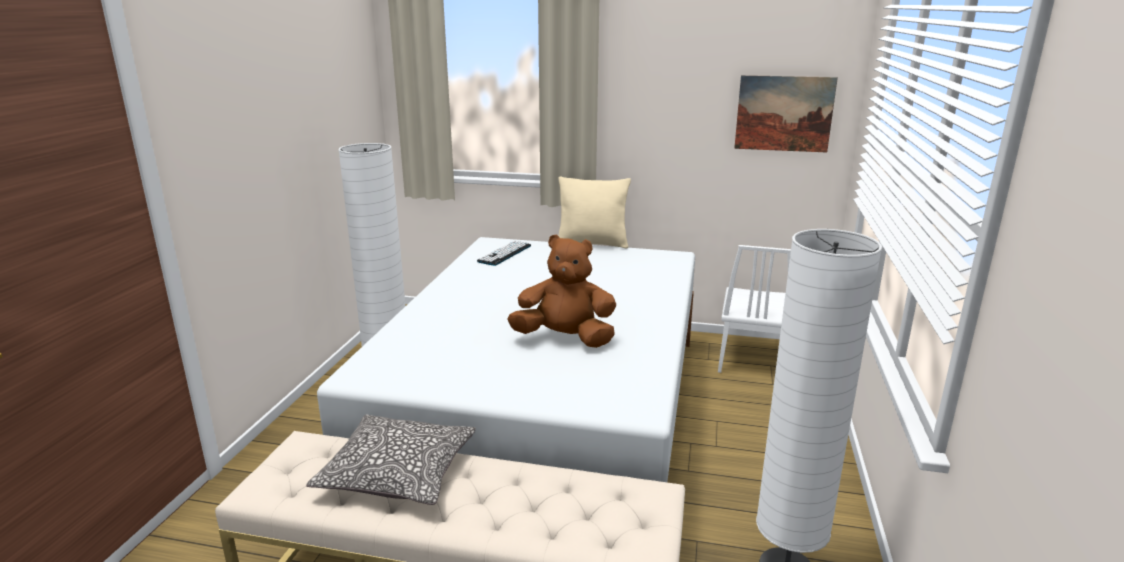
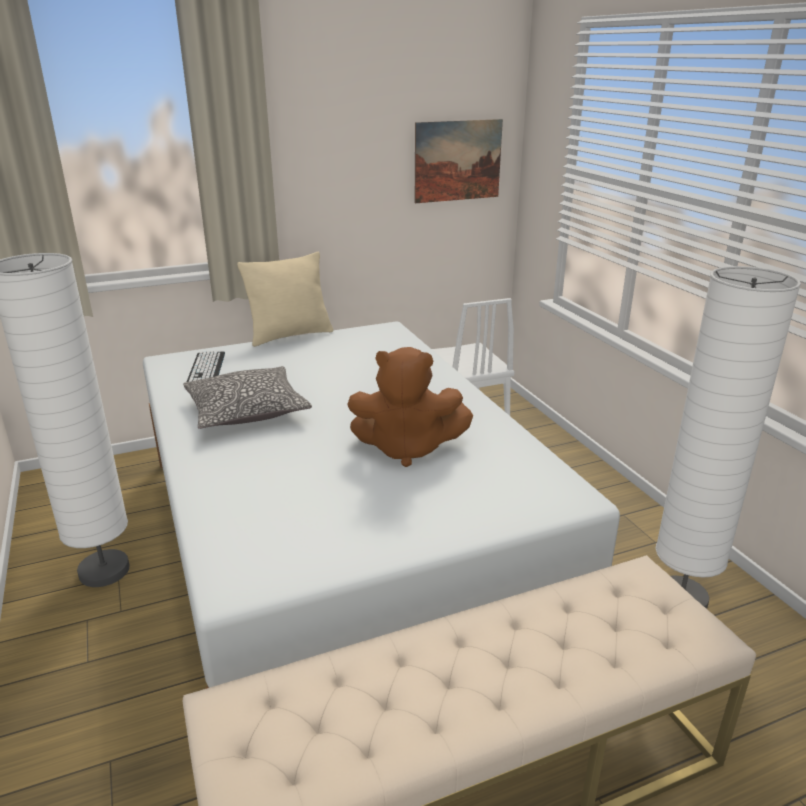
camera: 35 degrees left, 5 degrees up
pillow [306,415,476,505] -> pillow moved to [183,366,312,429]
brown plush toy [507,234,616,348] -> brown plush toy turned 150 degrees counterclockwise [347,347,473,467]

